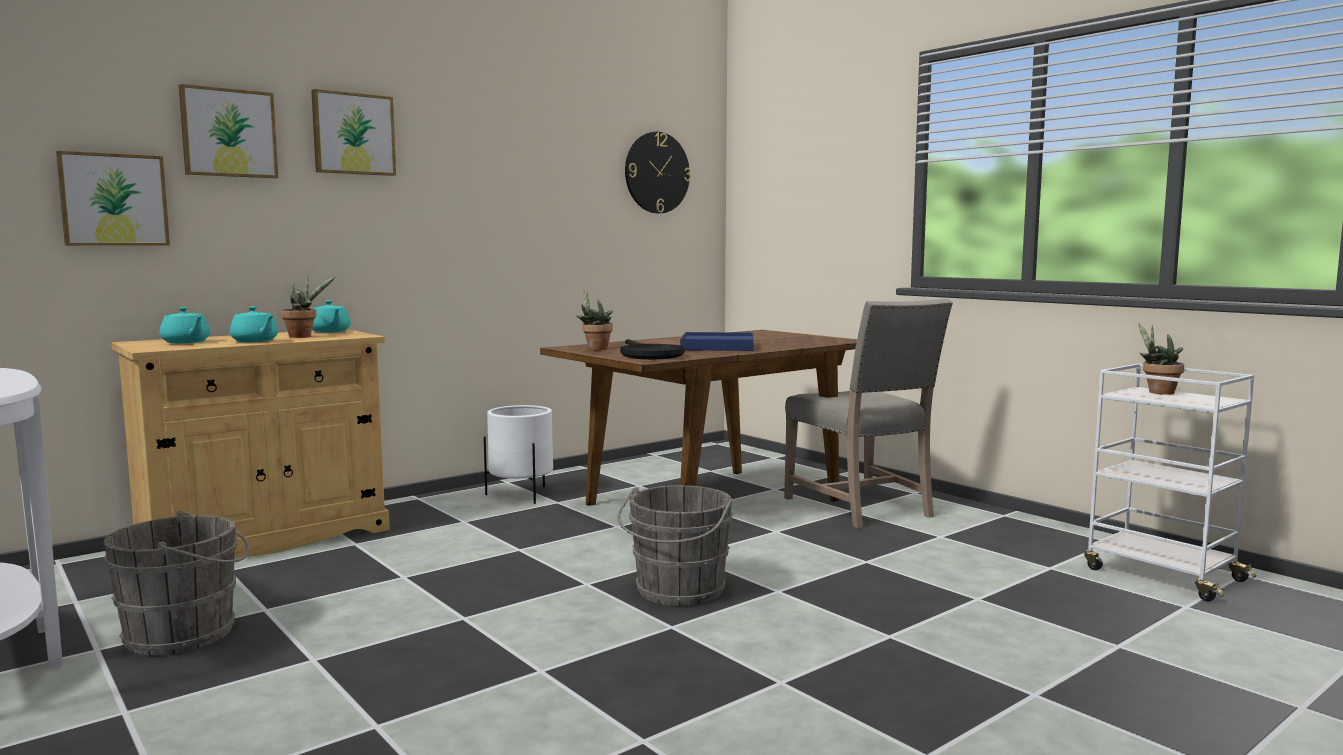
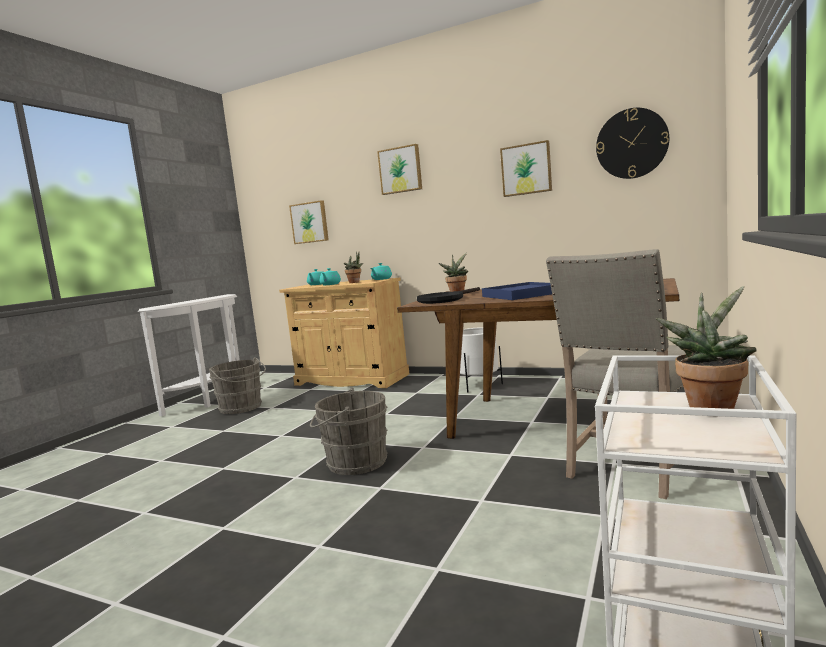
camera: 65 degrees right, 0 degrees up
picture [179,84,278,178] -> picture moved to [500,140,552,197]

